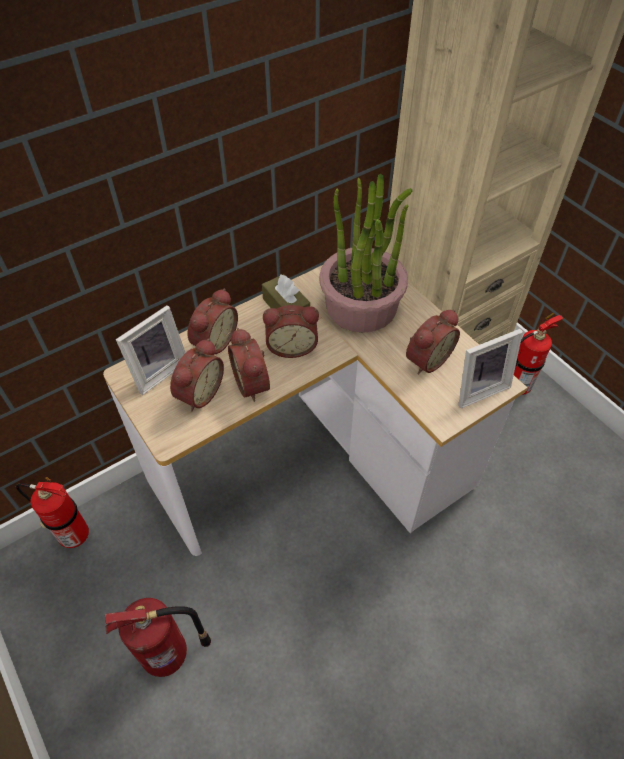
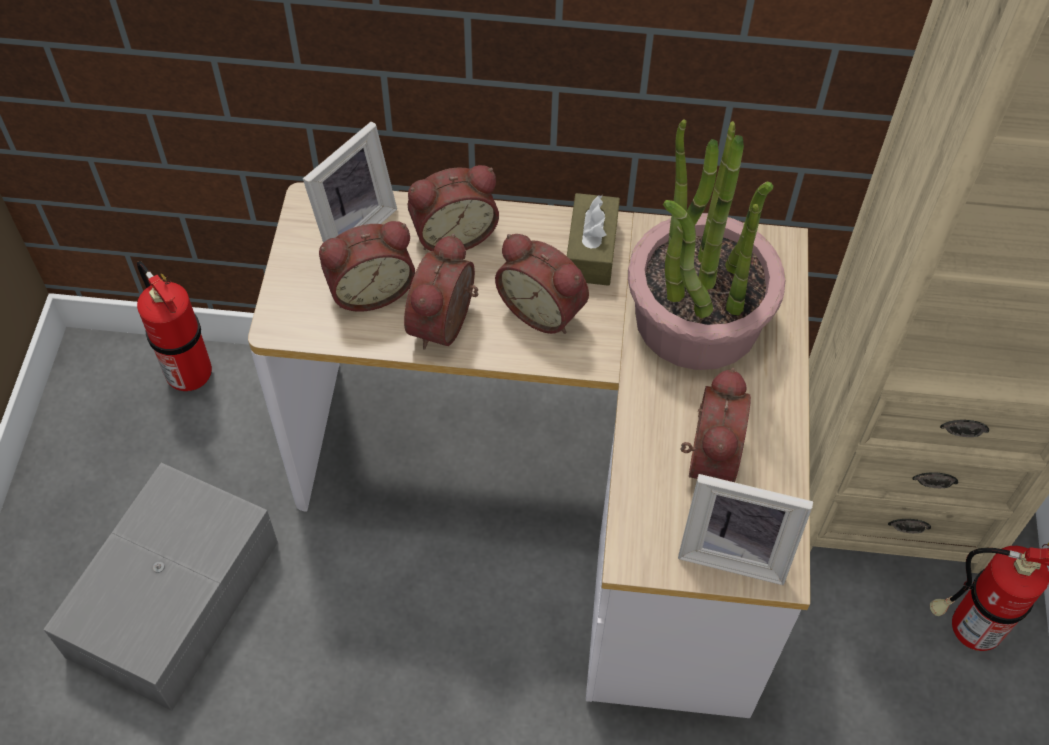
camera: 40 degrees right, 5 degrees up
fire extinguisher [105,598,211,677] -> grey storage box [43,463,278,711]
picture frame [116,305,185,395] -> picture frame turned 45 degrees counterclockwise [303,122,397,243]
alarm clock [406,309,460,374] -> alarm clock turned 75 degrees counterclockwise [681,368,751,482]

